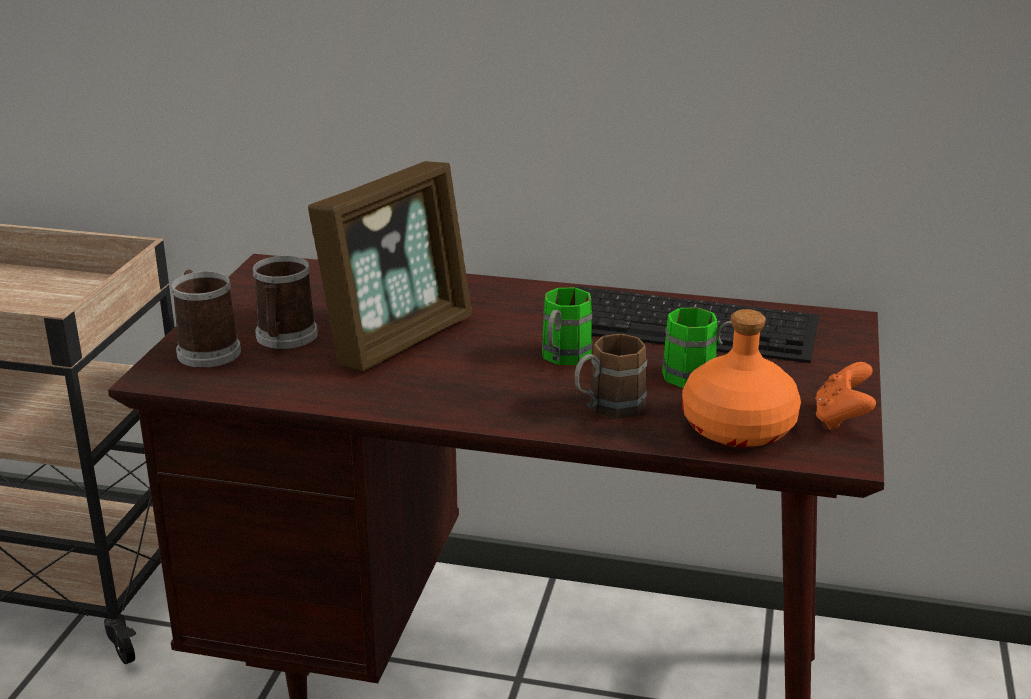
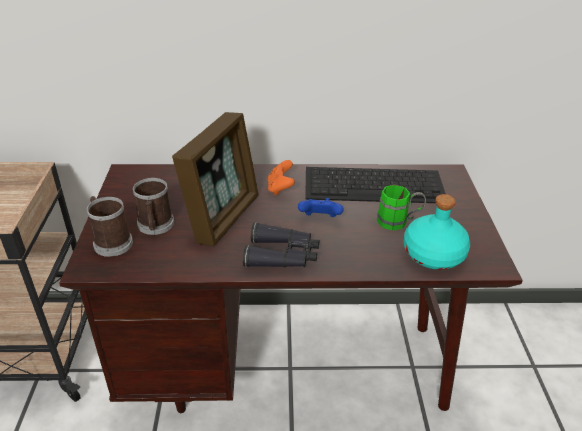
camera: 15 degrees left, 10 degrees up
green mug [542,288,592,365] -> blue game controller [298,198,344,217]
brown mug [575,334,647,419] -> none
orange bottle [682,309,801,447] -> turquoise bottle [403,194,470,270]
orange game controller [815,362,876,430] -> orange game controller moved to [268,160,295,196]
none -> black binoculars [243,222,319,268]

